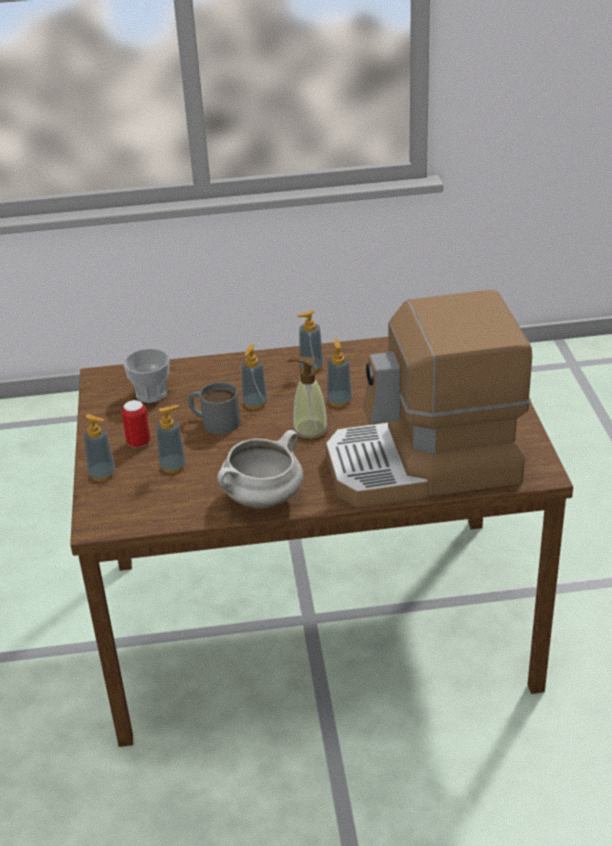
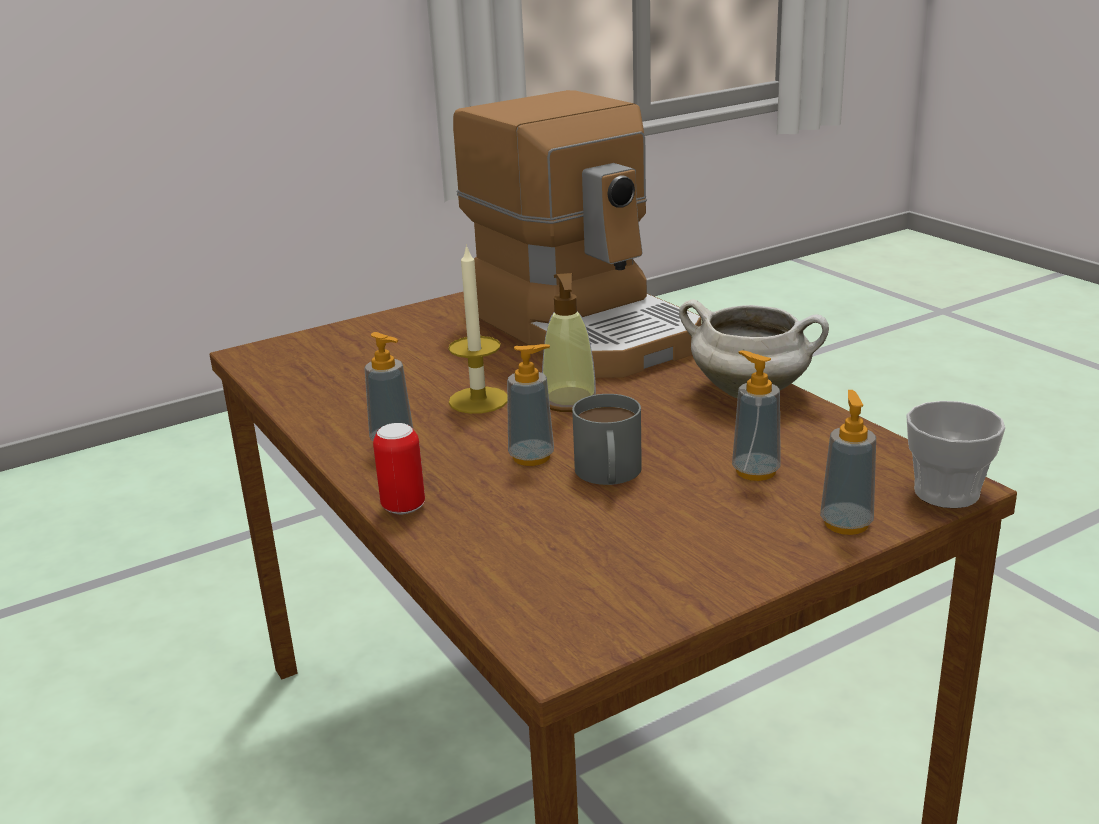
camera: 115 degrees left, 10 degrees down
can [122,400,150,448] -> can moved to [373,423,425,514]
cup [124,348,170,403] -> cup moved to [906,401,1005,508]
soap dispenser [327,338,352,407] -> candle [448,244,508,414]

